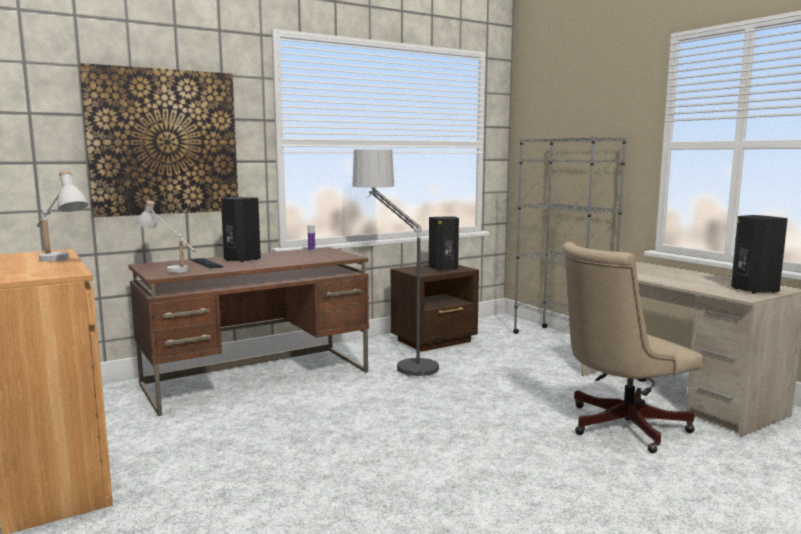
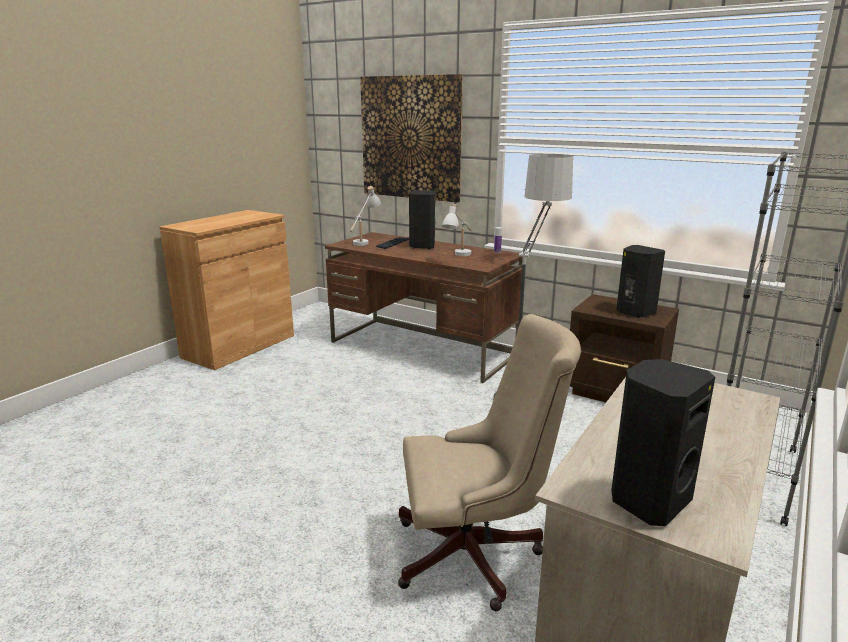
camera: 65 degrees right, 10 degrees up
white table lamp [37,171,88,262] -> white table lamp moved to [442,204,471,256]
beige office chair [562,242,702,453] -> beige office chair turned 135 degrees clockwise [398,314,581,611]

